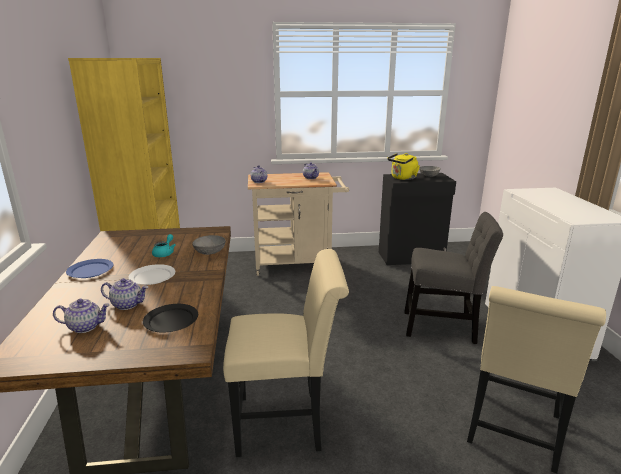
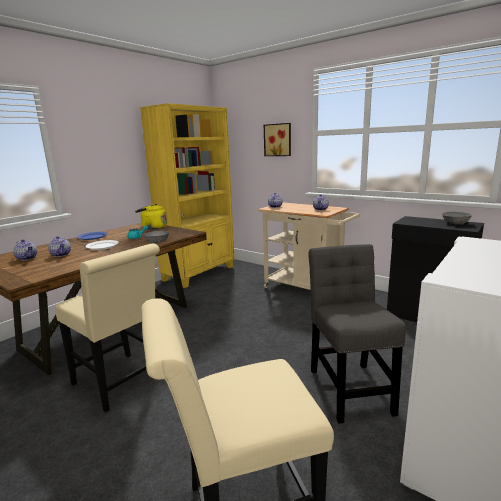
camera: 45 degrees right, 5 degrees down
black plate [143,304,198,332] -> none
yellow kettle [387,153,420,180] -> yellow kettle moved to [135,204,167,230]
grey chair [404,212,503,344] -> grey chair turned 150 degrees counterclockwise [308,244,406,424]
none -> picture [264,123,291,156]

